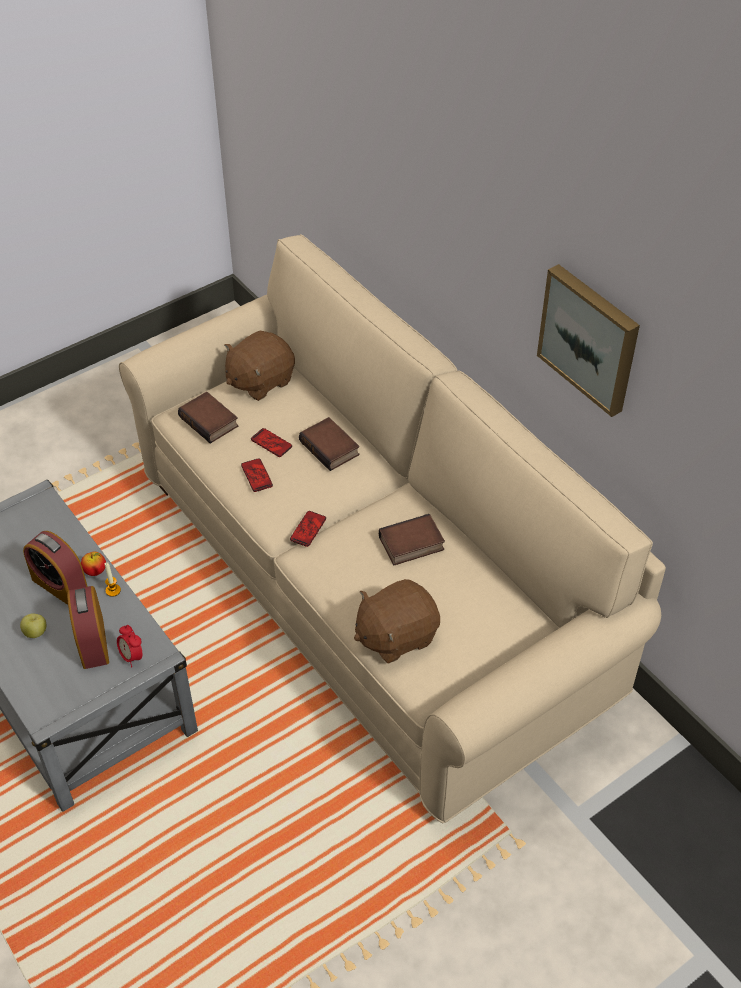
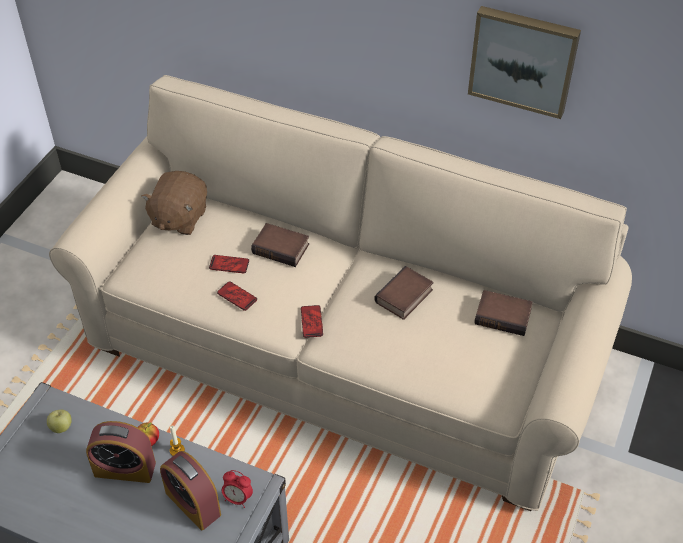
camera: 30 degrees left, 0 degrees up
apple [20,613,46,638] -> apple moved to [47,410,72,433]
book [178,392,238,444] -> book moved to [474,290,533,336]
brown plush toy [354,579,440,664] -> none

